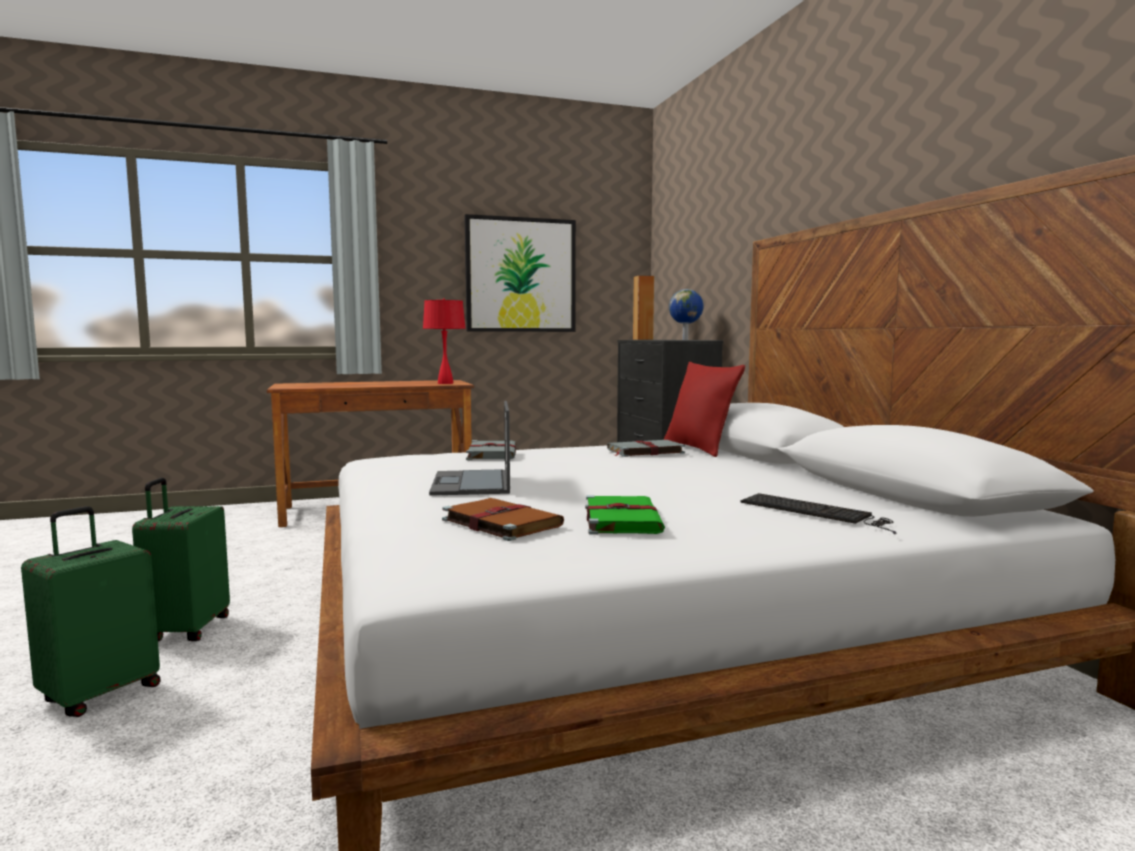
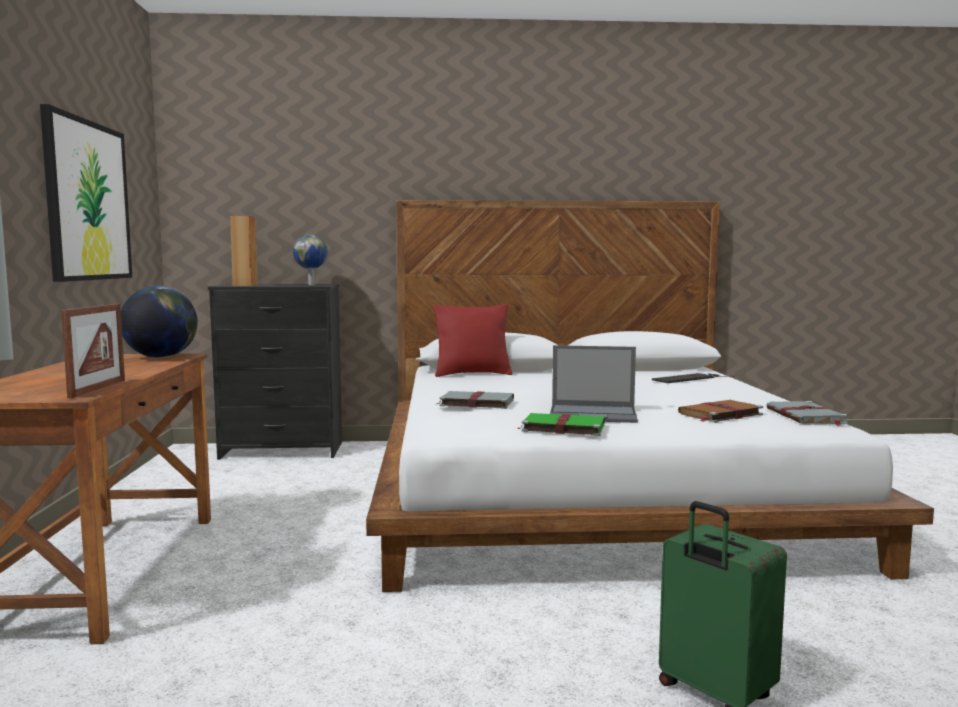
camera: 75 degrees left, 0 degrees up
green suitcase [132,478,230,641] -> none
red table lamp [423,298,466,384] -> globe [121,286,198,358]
green book [585,495,665,535] -> green book moved to [517,413,605,436]
grey book [607,440,685,457] -> grey book moved to [766,401,848,426]
none -> picture frame [61,304,125,398]

